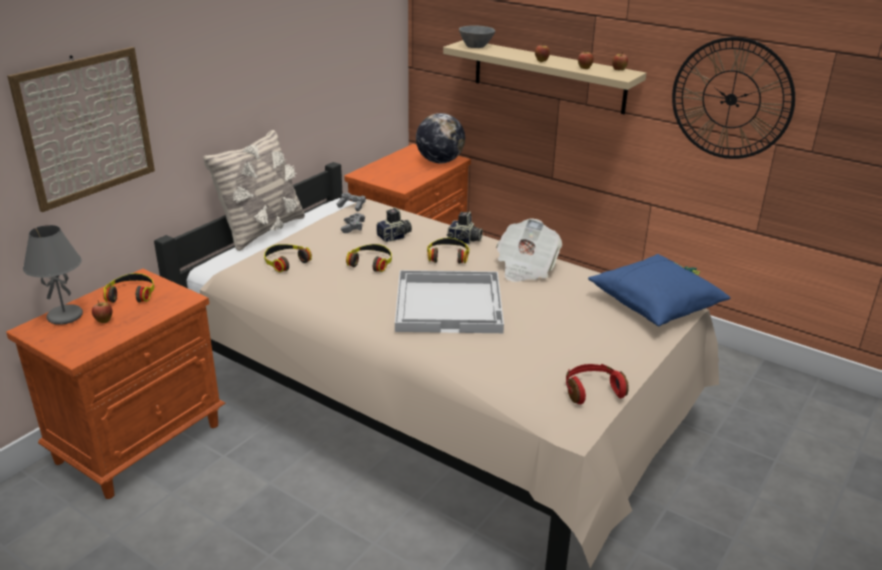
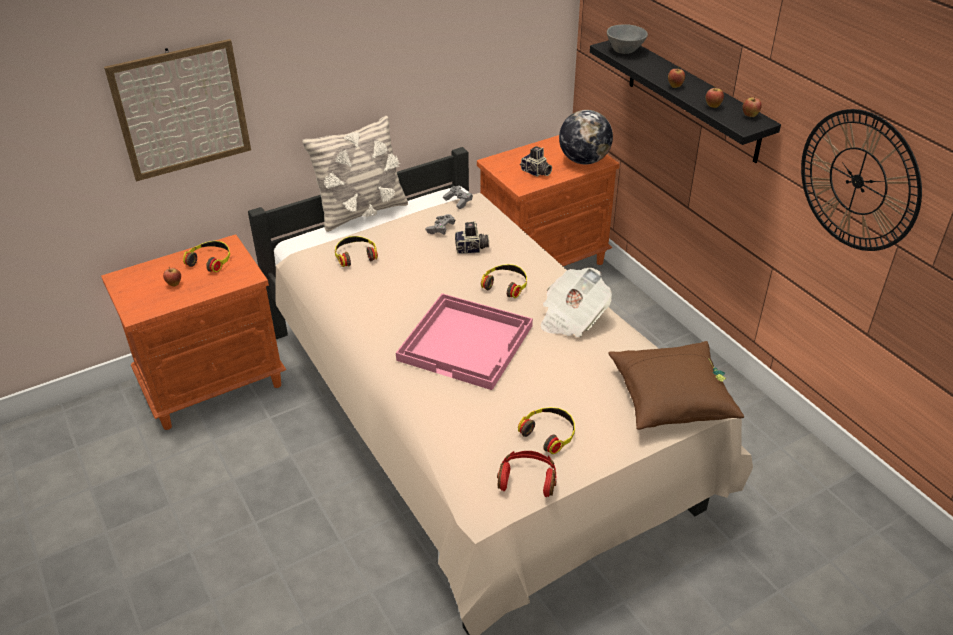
camera: 25 degrees right, 10 degrees up
grey table lamp [23,225,83,325] -> none
headphones [346,244,392,272] -> headphones moved to [518,407,575,454]
white tray [395,270,504,333] -> pink tray [396,293,533,390]
beige shelf [443,40,646,114] -> black shelf [590,40,781,163]
camera [447,211,483,244] -> camera moved to [520,146,552,177]
blue pillow [588,254,731,326] -> brown pillow [608,341,744,430]

